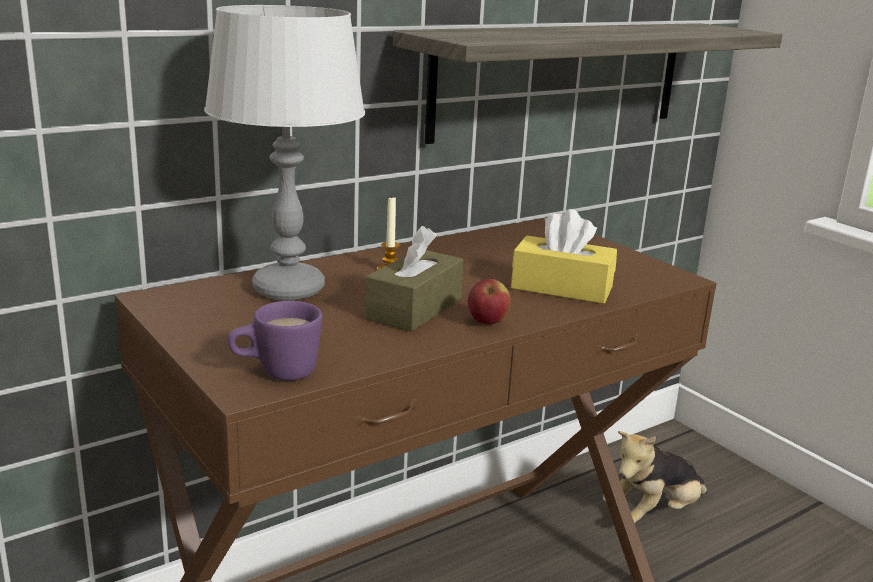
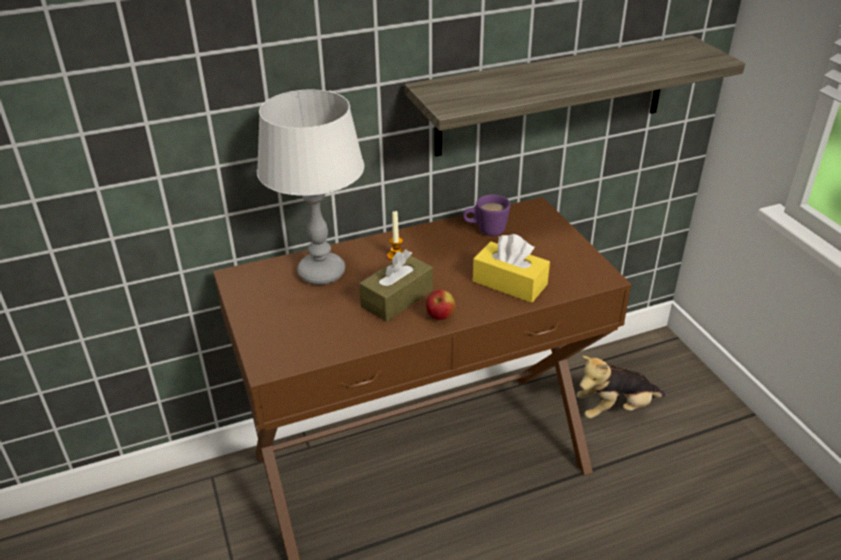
camera: 15 degrees right, 15 degrees up
purple mug [228,301,323,381] -> purple mug moved to [463,194,510,236]

